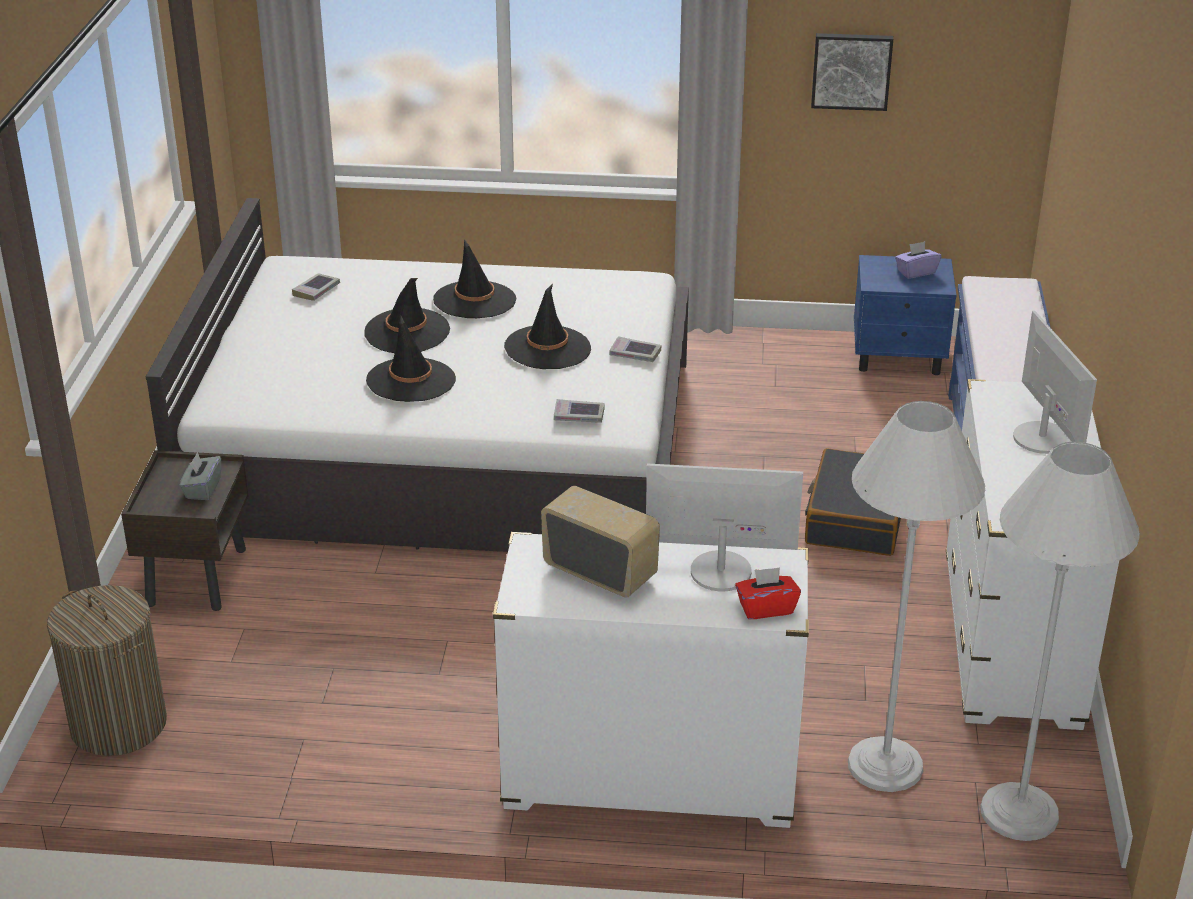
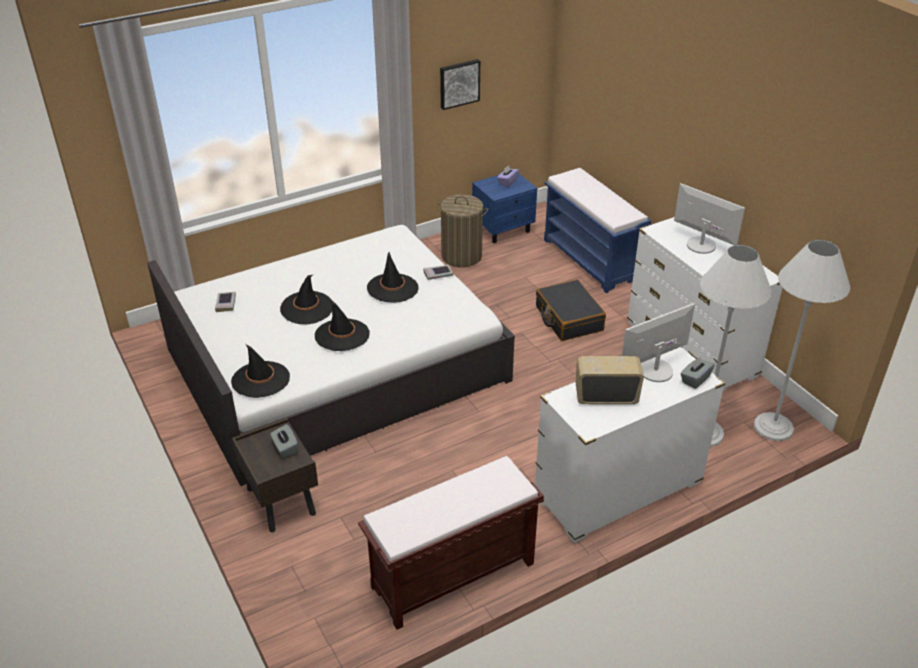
camera: 35 degrees left, 5 degrees up
laundry basket [47,585,167,756] -> laundry basket moved to [436,194,488,268]
black hat [433,239,516,318] -> black hat moved to [231,344,290,398]
book [554,399,604,423] -> none
red tissue box [735,567,801,619] -> grey tissue box [681,356,714,389]
none -> brown bench [358,456,544,630]

